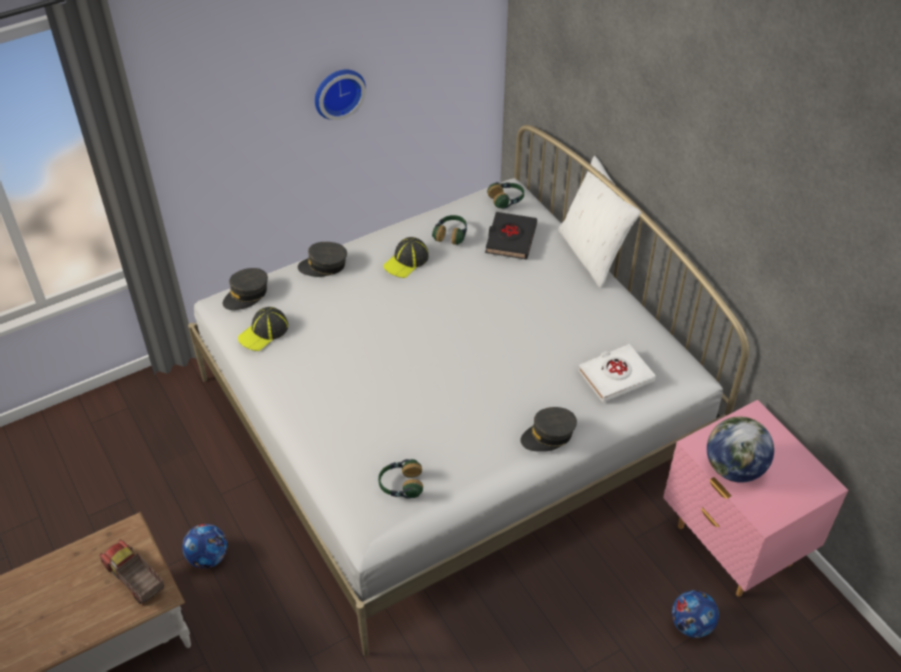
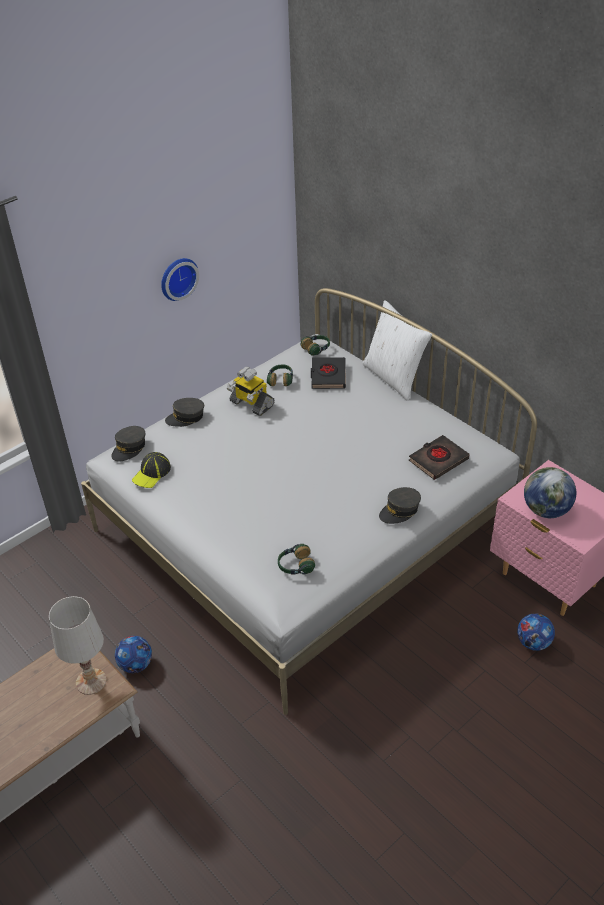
camera: 10 degrees left, 5 degrees down
toy truck [99,539,164,605] -> white table lamp [49,596,106,695]
cap [383,237,429,278] -> toy robot [227,366,275,416]
white book [578,344,656,402] -> black book [409,435,469,480]

